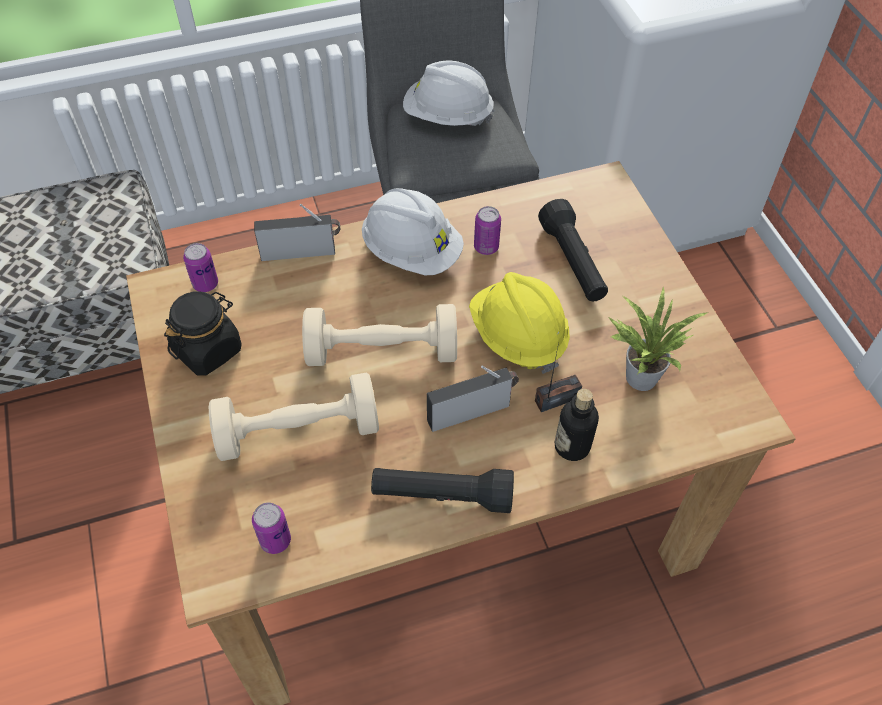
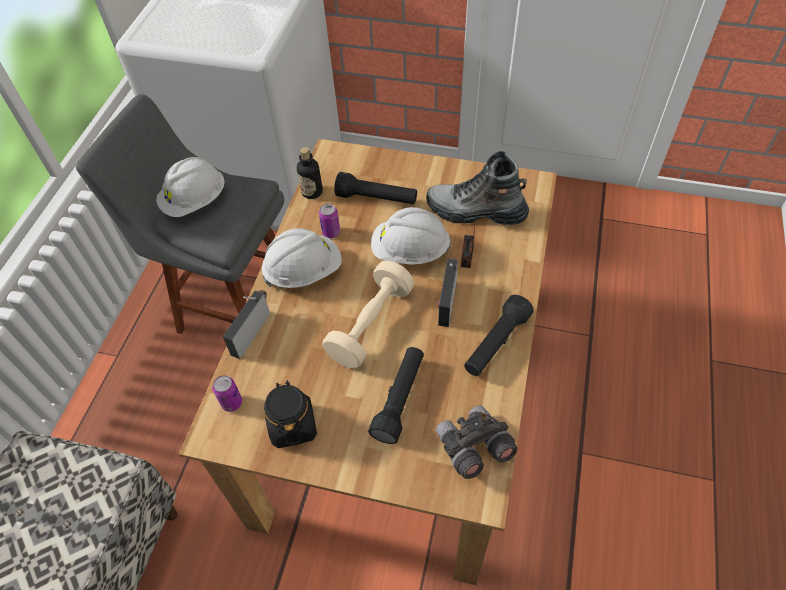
camera: 55 degrees left, 0 degrees up
beige dumbbell [209,372,379,461] -> black flashlight [368,347,424,444]
can [252,503,291,554] -> grey binoculars [436,405,517,479]
yellow hard hat [469,272,570,374] -> white hard hat [371,207,451,265]
bottle [555,389,599,461] -> bottle moved to [297,147,323,199]
potted plant [609,286,709,391] -> boot [426,151,529,225]

